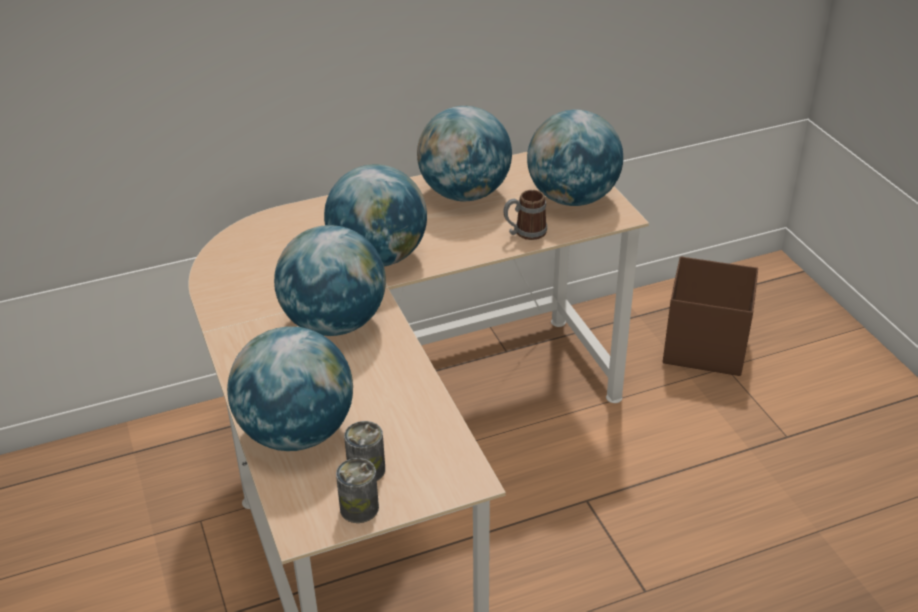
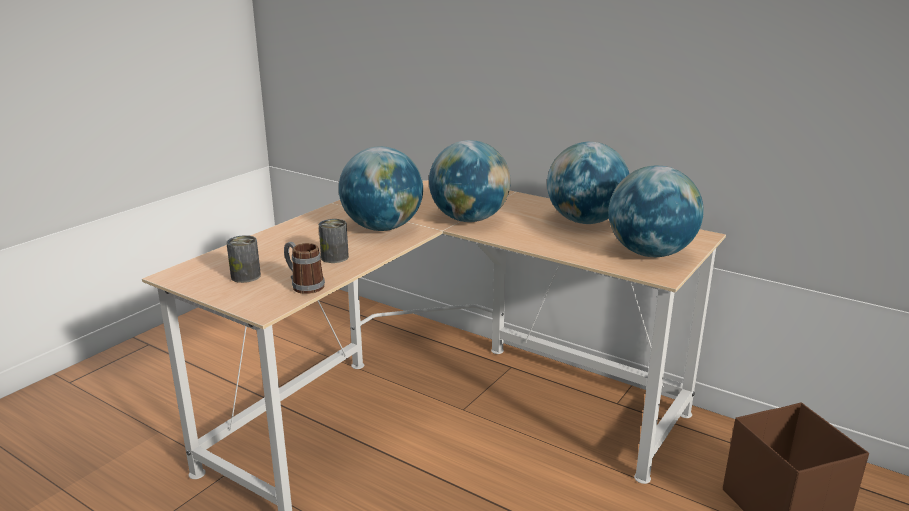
camera: 55 degrees right, 15 degrees down
globe [227,326,353,451] -> none
can [336,458,379,523] -> can moved to [319,219,349,263]
mug [504,190,547,240] -> mug moved to [284,242,325,294]

